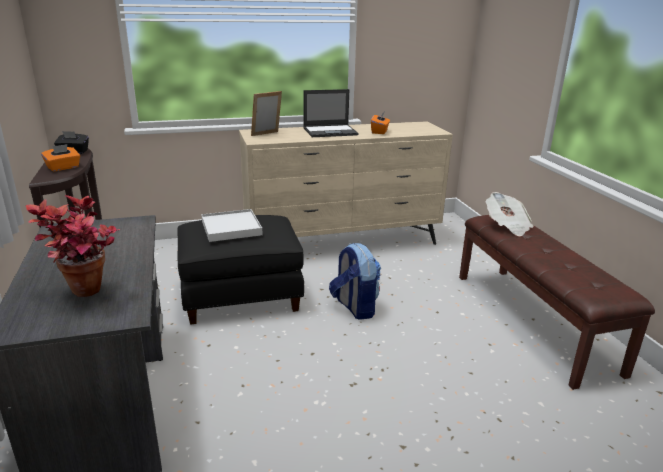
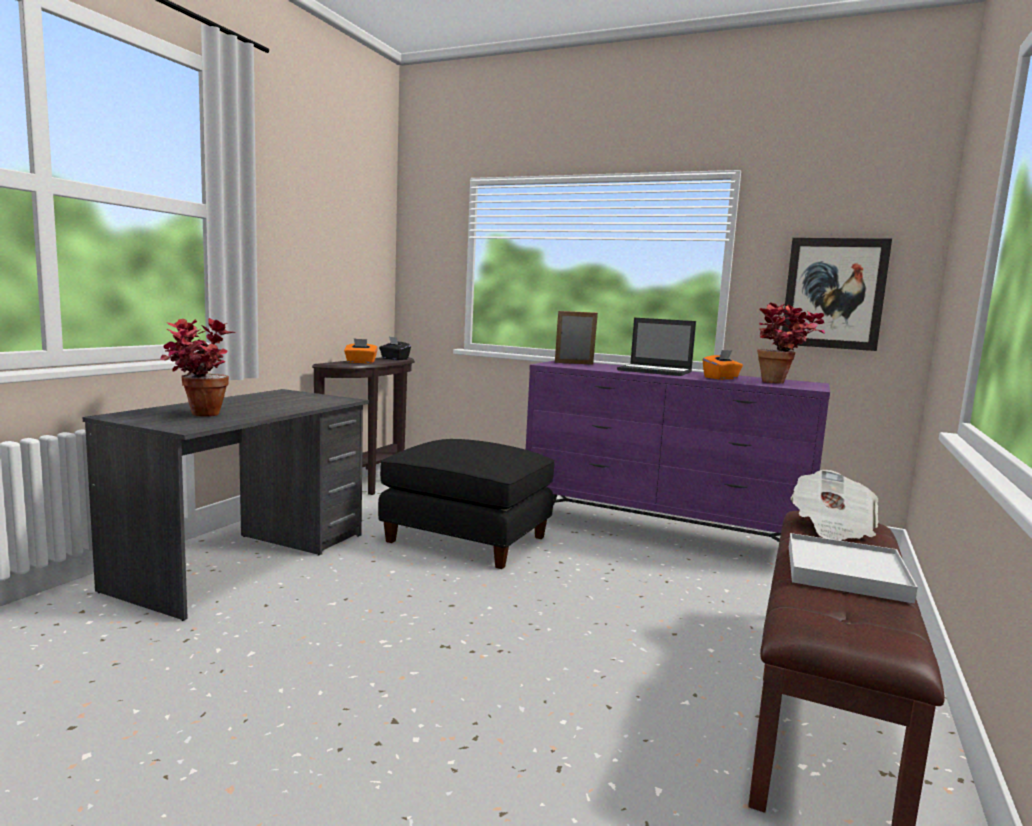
camera: 40 degrees right, 15 degrees down
white tray [201,209,263,242] -> white tray moved to [789,533,918,604]
beige dresser [239,121,453,245] -> purple dresser [526,360,830,542]
backpack [329,243,381,320] -> none
none -> potted plant [757,302,825,383]
none -> picture [782,238,892,351]

